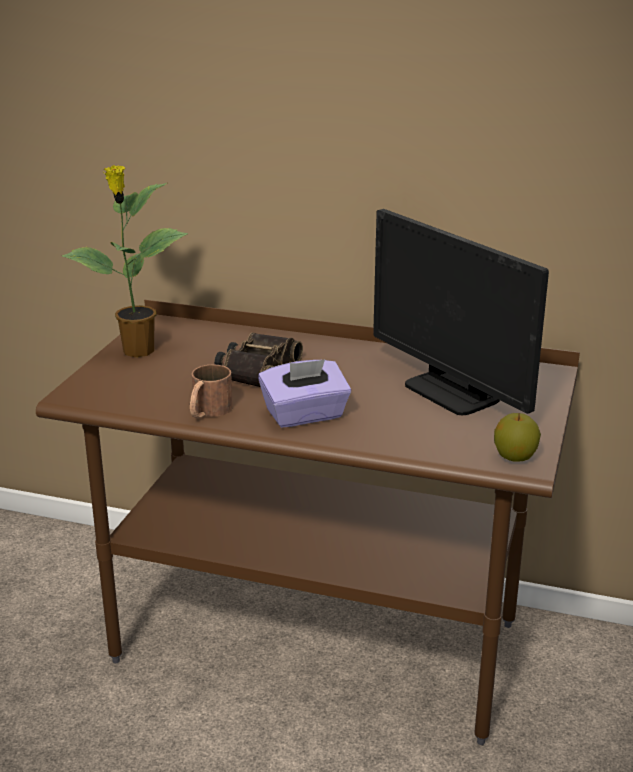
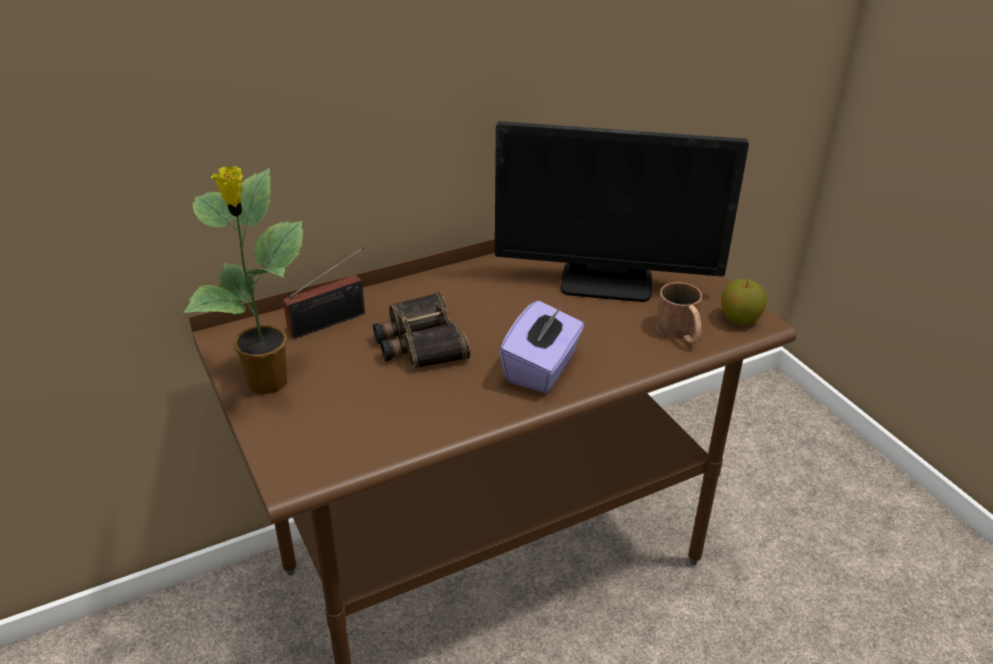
camera: 45 degrees left, 10 degrees up
brown mug [190,364,233,418] -> brown mug moved to [656,282,702,344]
none -> radio [283,247,365,339]

